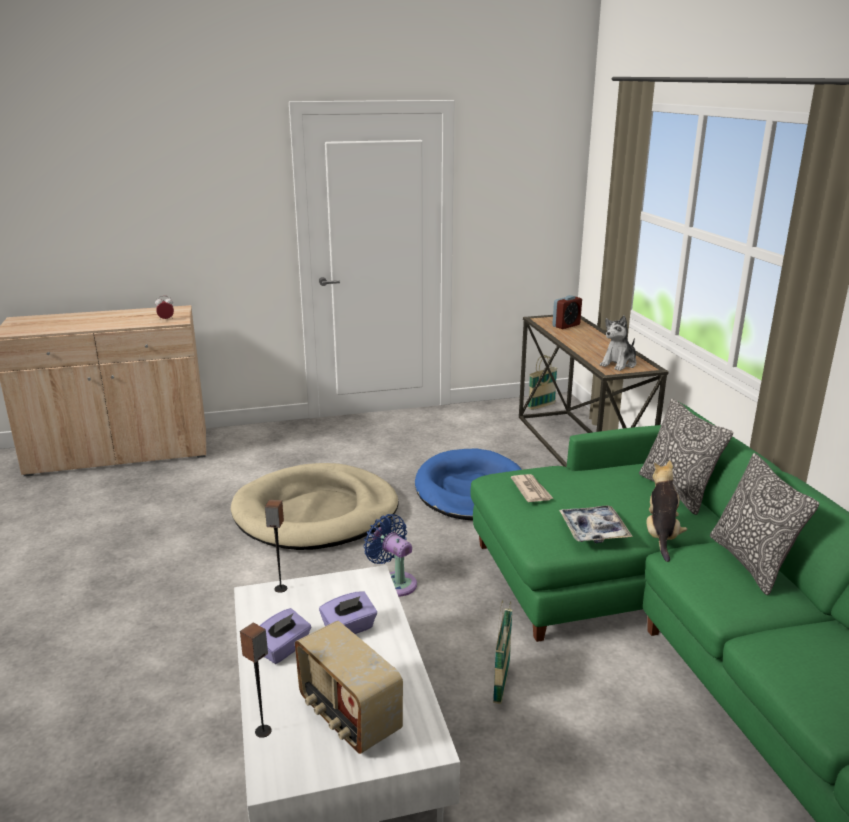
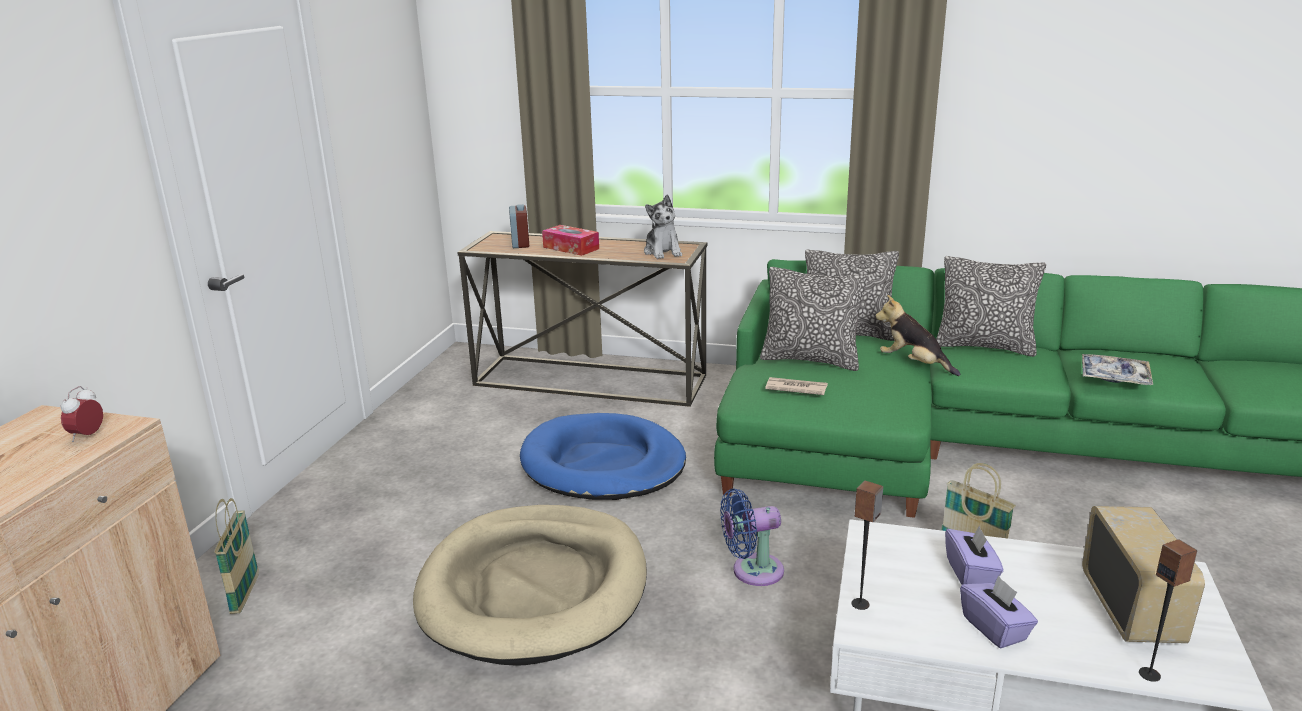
camera: 60 degrees left, 0 degrees up
radio [295,621,403,754] -> radio turned 75 degrees counterclockwise [1082,506,1205,643]
basket [528,355,557,410] -> basket moved to [214,498,259,614]
tray [559,505,633,543] -> tray moved to [1082,354,1153,385]
none -> tissue box [542,225,599,256]
none -> pillow [760,267,868,371]

